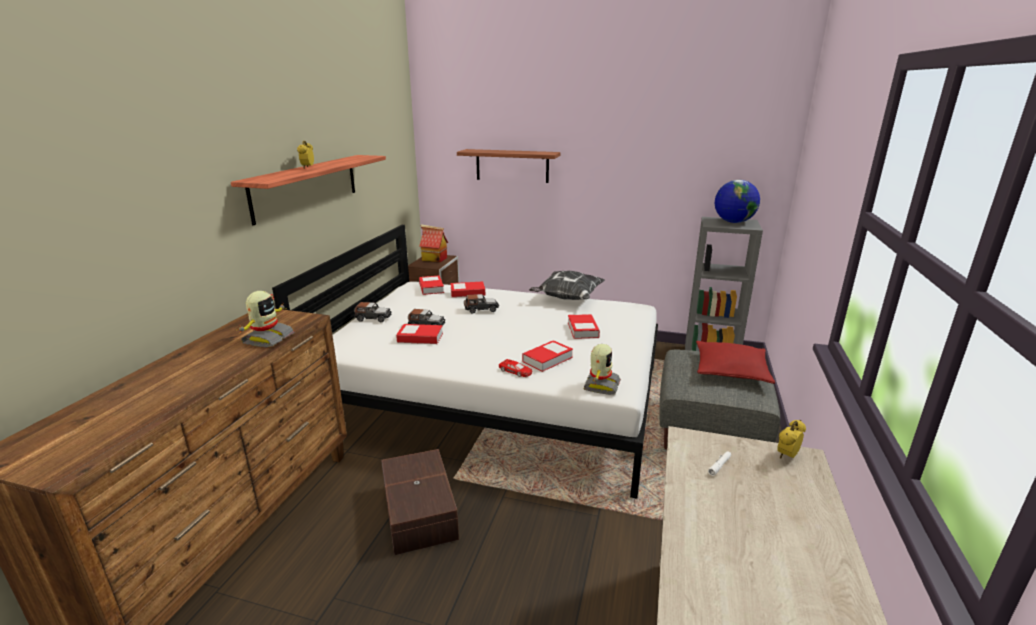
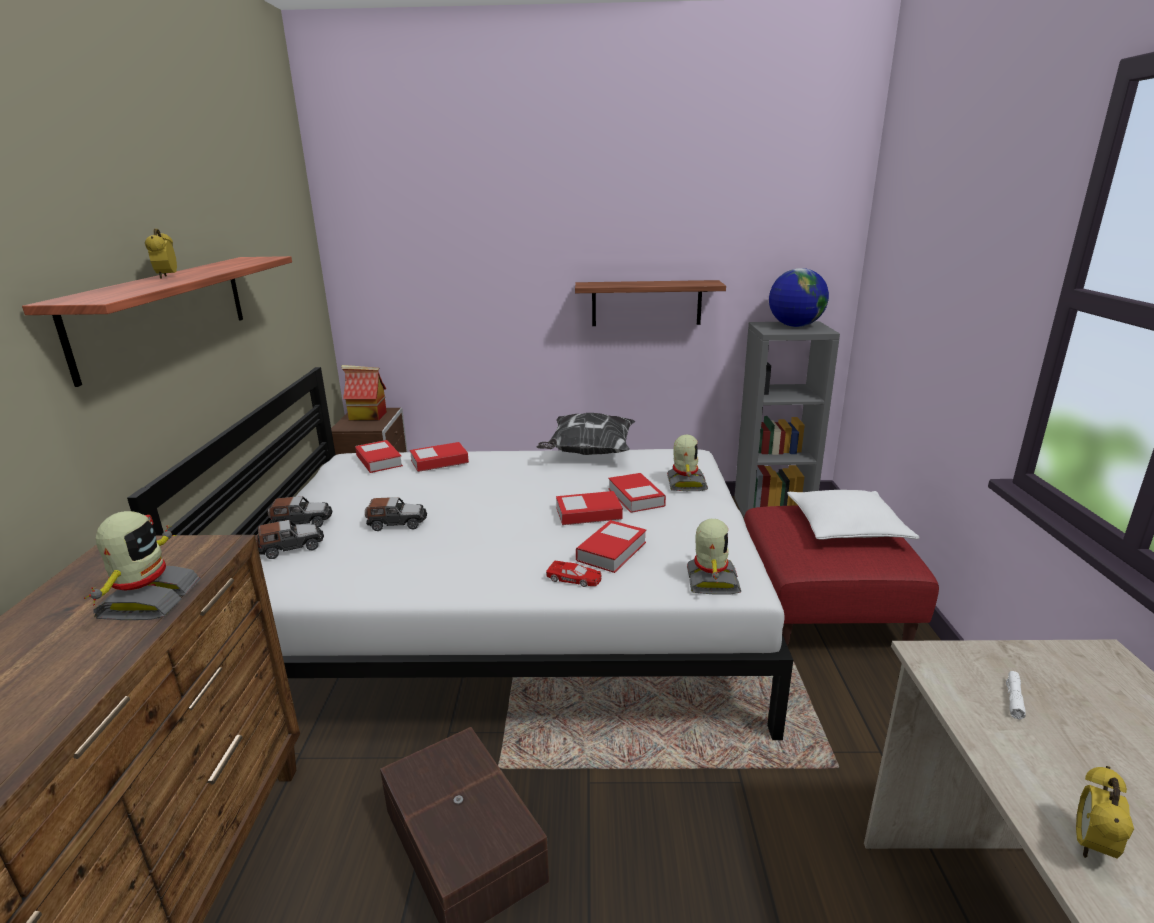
camera: 15 degrees left, 0 degrees up
book [396,324,443,344] -> book moved to [556,491,623,525]
shelf [457,149,560,183] -> shelf moved to [575,280,726,326]
toy car [464,294,499,314] -> toy car moved to [255,520,324,559]
grey ottoman [659,350,780,450] -> red ottoman [744,505,939,646]
red pillow [696,341,775,384] -> white pillow [787,490,919,540]
alarm clock [777,420,806,459] -> alarm clock moved to [1076,766,1134,859]
none -> toy robot [667,434,708,491]

